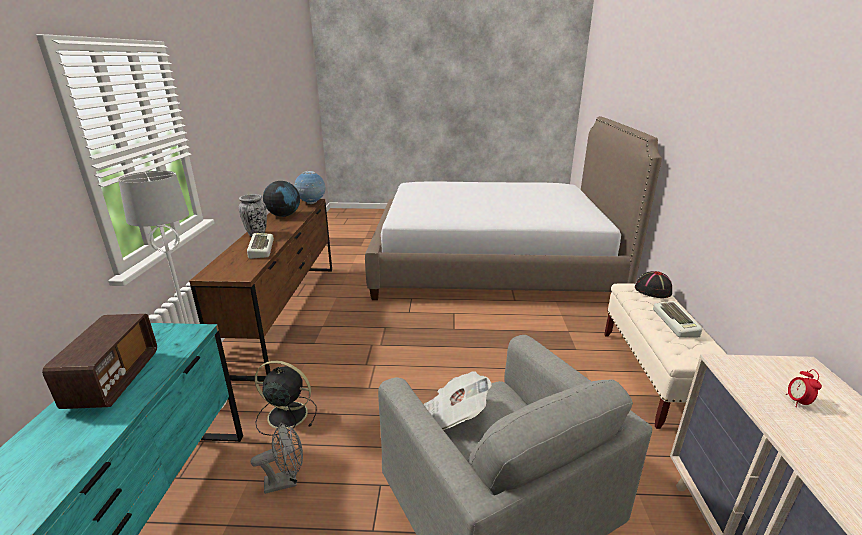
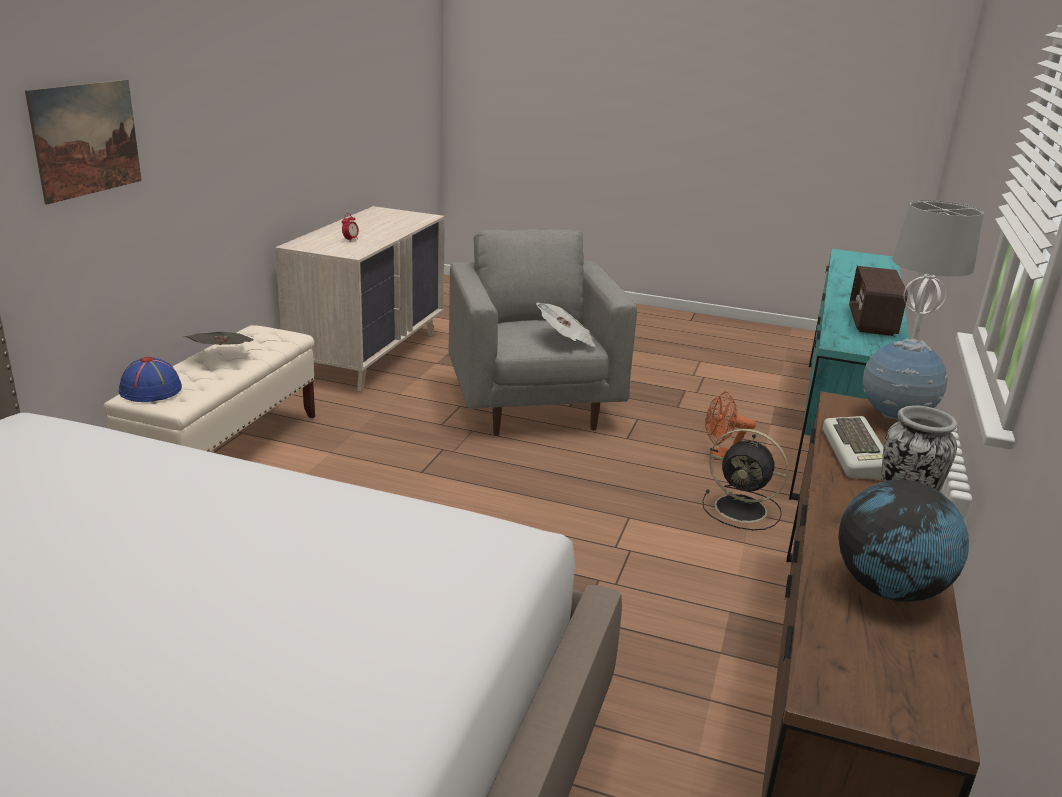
camera: 165 degrees left, 0 degrees up
grey fan [251,422,303,494] -> orange fan [705,391,756,460]
globe [294,171,325,204] -> globe moved to [863,339,948,420]
black hat [635,271,672,298] -> blue hat [119,356,182,402]
keyboard [653,301,702,338] -> newspaper [184,332,254,345]
none -> picture [25,79,142,204]

